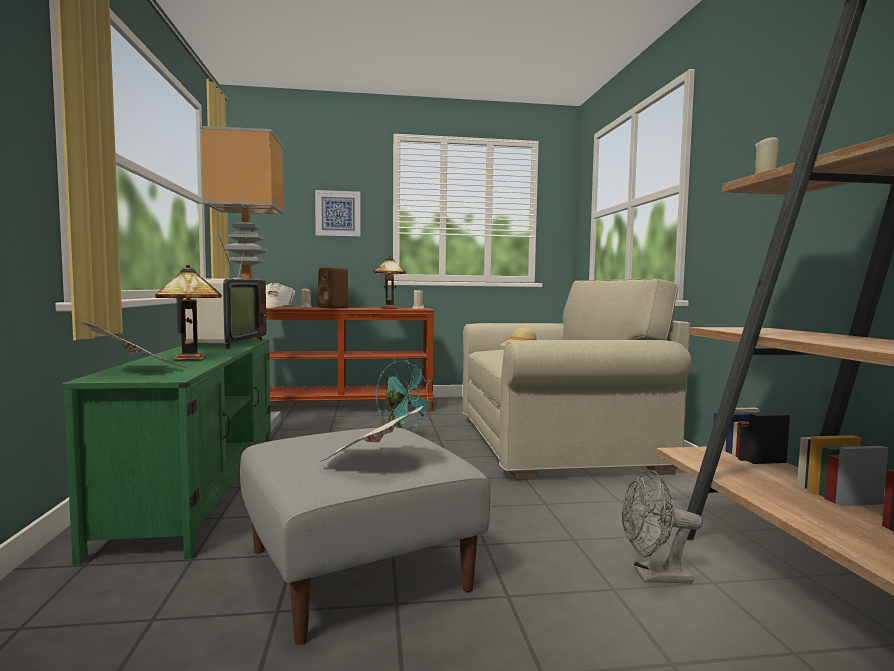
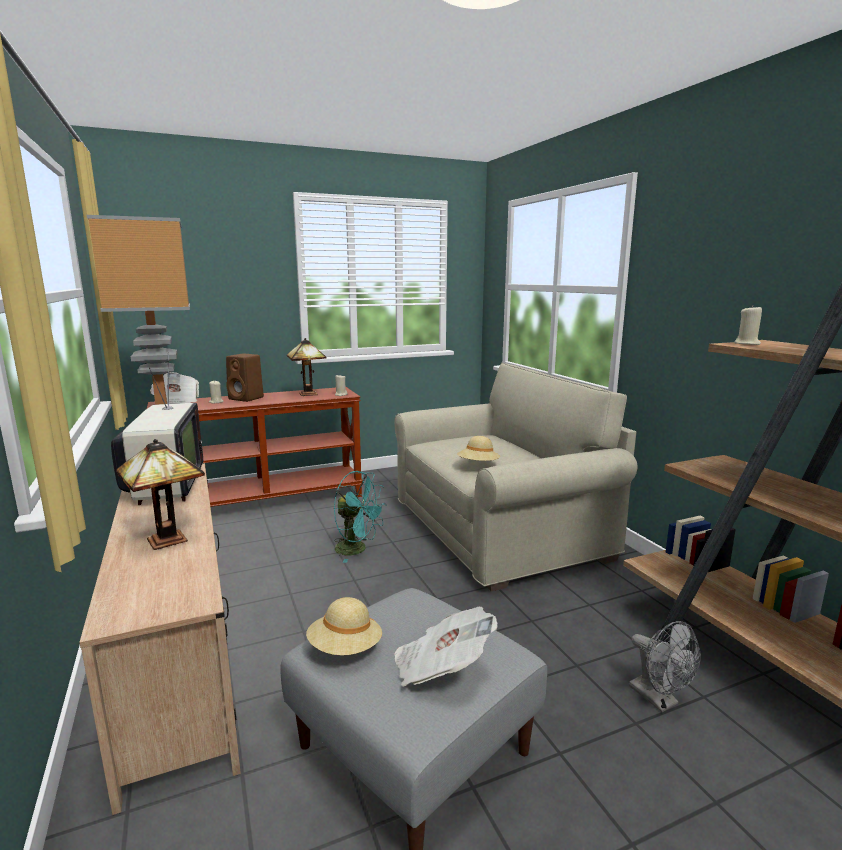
camera: 15 degrees left, 10 degrees up
green tv stand [63,339,271,565] -> beige tv stand [79,464,241,815]
newspaper [81,323,188,368] -> none
picture [315,190,361,237] -> none
grey fan [622,470,703,584] -> grey fan turned 105 degrees counterclockwise [629,621,701,712]
none -> beige hat [306,597,382,656]

